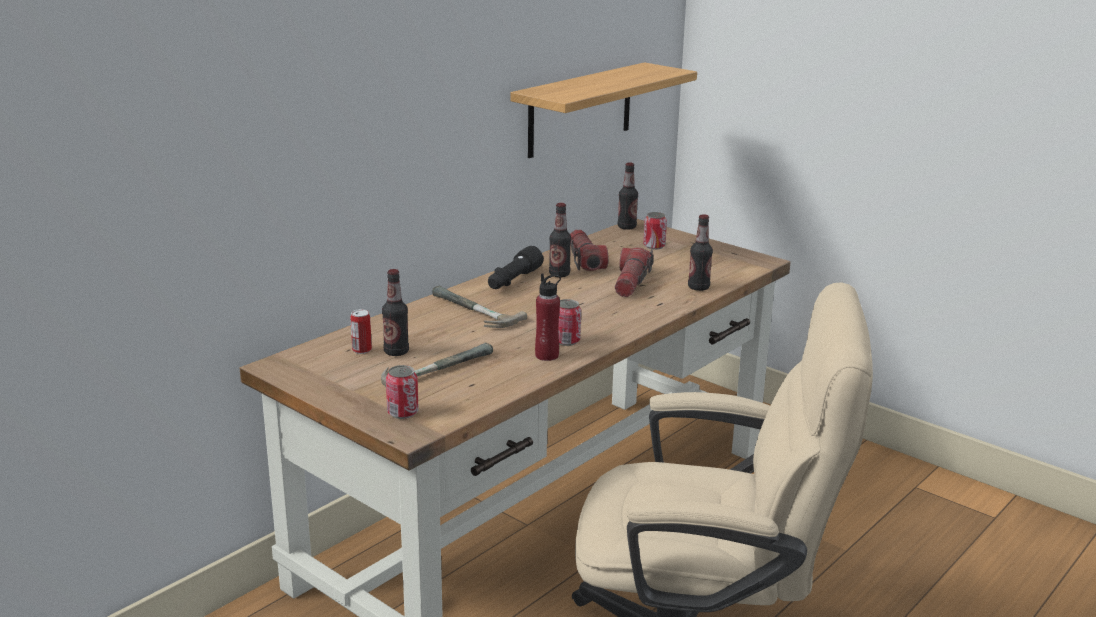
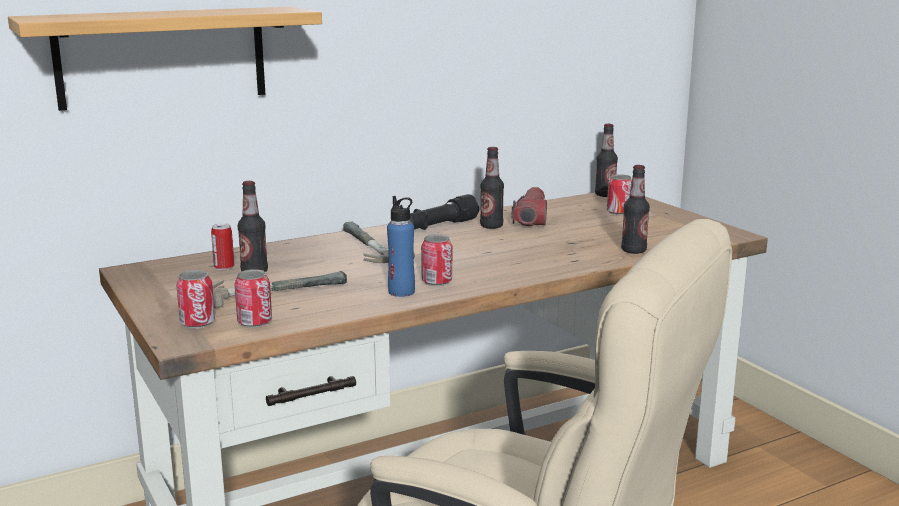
camera: 20 degrees right, 5 degrees down
shelf [510,62,697,158] -> shelf moved to [8,7,322,111]
red bottle [535,274,561,361] -> blue bottle [387,196,415,297]
flashlight [615,248,654,297] -> none
none -> can [234,269,272,328]

